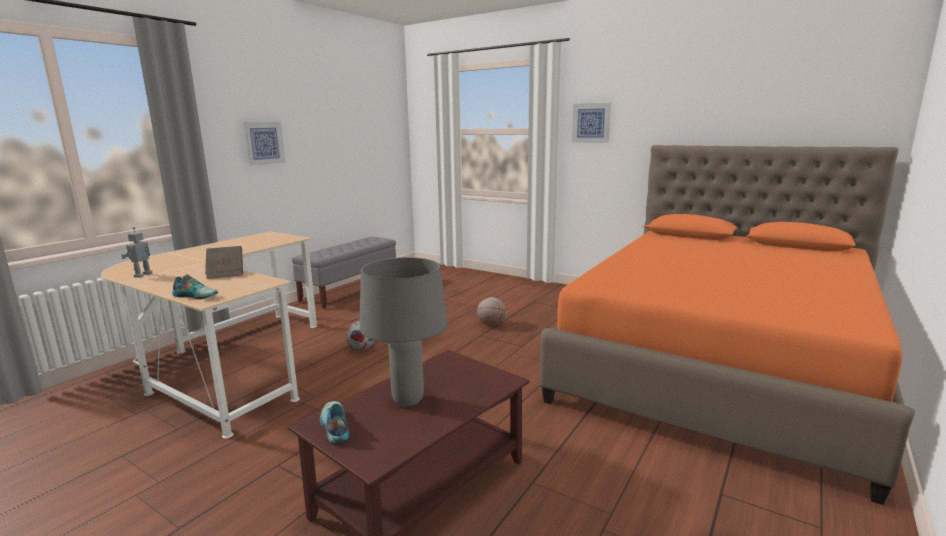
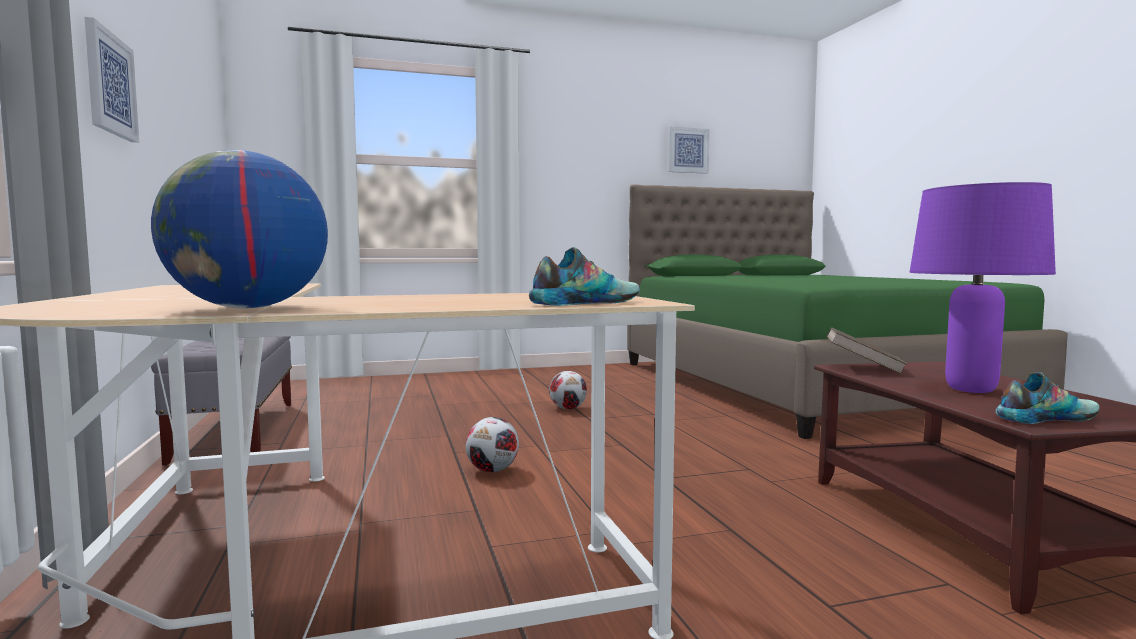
camera: 50 degrees left, 10 degrees down
toy robot [121,227,152,278] -> globe [151,150,328,308]
brown book [205,246,243,279] -> brown book moved to [827,327,907,374]
shoe [320,401,350,443] -> shoe turned 150 degrees clockwise [996,372,1099,424]
grey table lamp [359,257,448,406] -> purple table lamp [910,182,1056,393]
basketball [477,297,506,326] -> football [549,371,587,410]
orange bed [540,145,915,505] -> green bed [627,184,1068,439]
picture [572,103,611,143] -> picture moved to [668,126,710,174]

